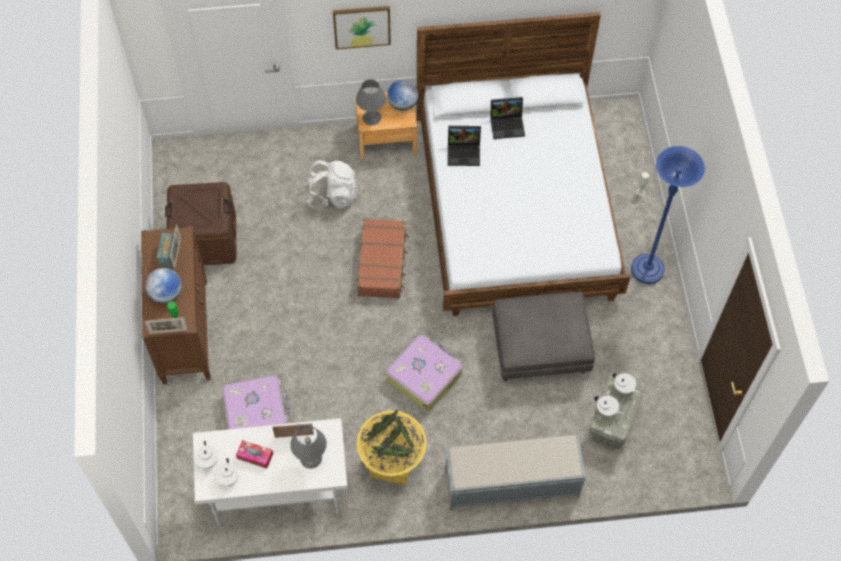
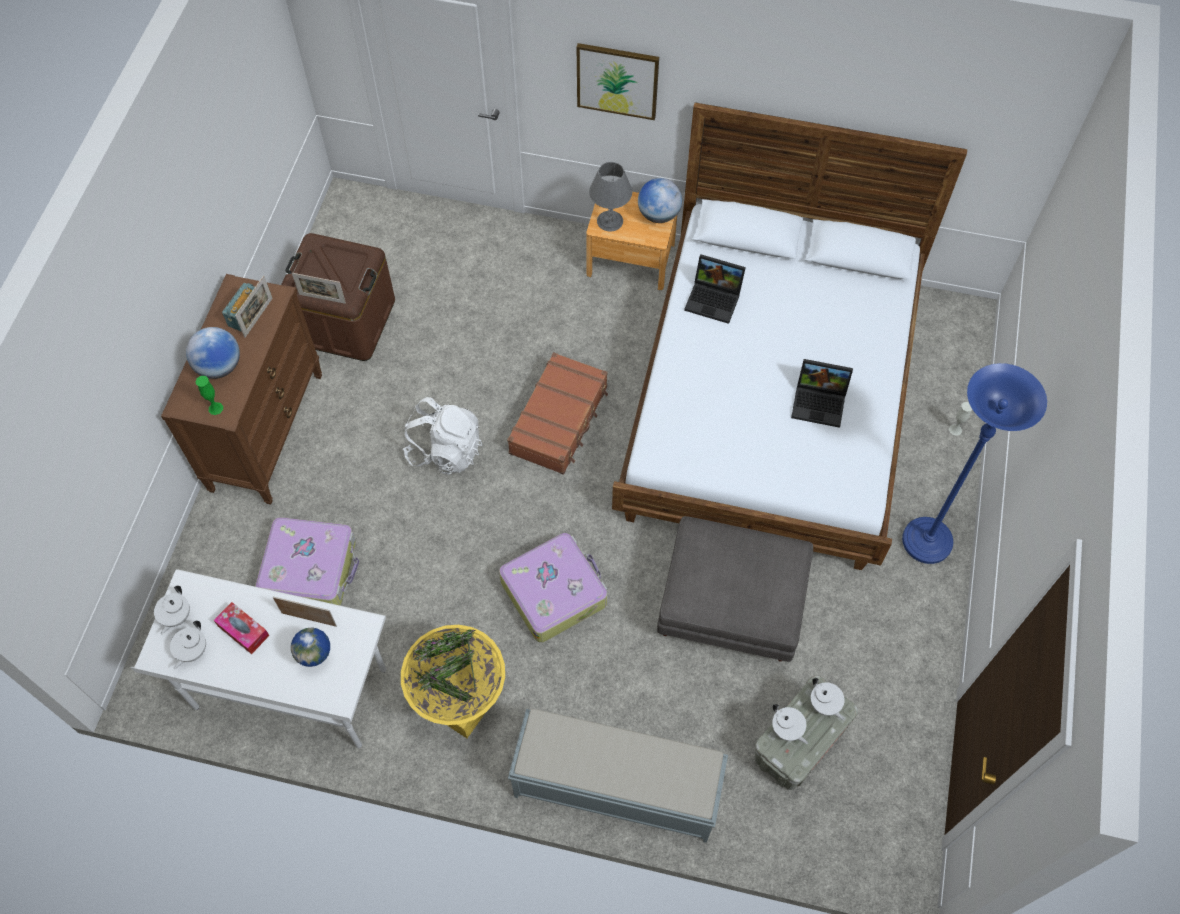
camera: 20 degrees right, 0 degrees up
picture frame [145,317,188,334] -> picture frame moved to [292,273,346,304]
grey table lamp [290,425,327,469] -> globe [291,627,330,667]
white backpack [307,160,358,210] -> white backpack moved to [403,397,482,475]
laptop [490,97,525,139] -> laptop moved to [791,359,853,428]

